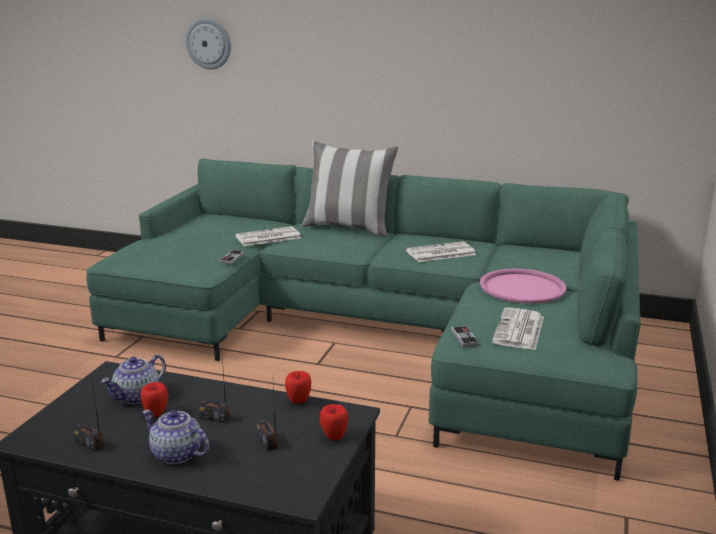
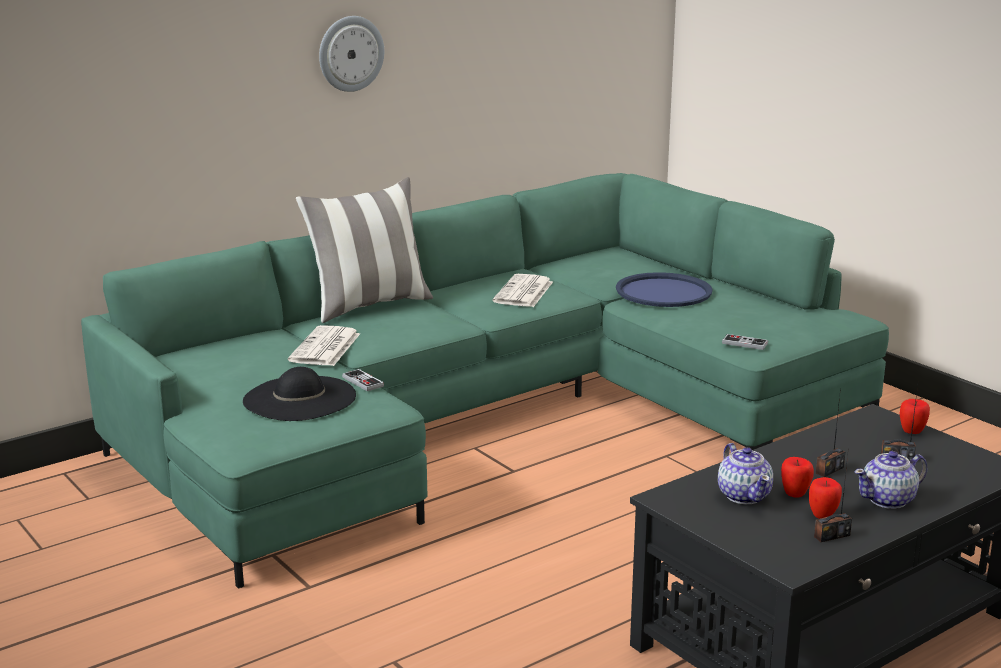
camera: 55 degrees left, 0 degrees up
wall clock [186,18,231,70] -> wall clock moved to [319,16,384,92]
apple [285,371,311,404] -> apple moved to [809,477,842,519]
pink tray [480,269,566,304] -> blue tray [616,272,713,307]
newspaper [492,308,544,350] -> none
none -> black hat [243,367,356,421]

